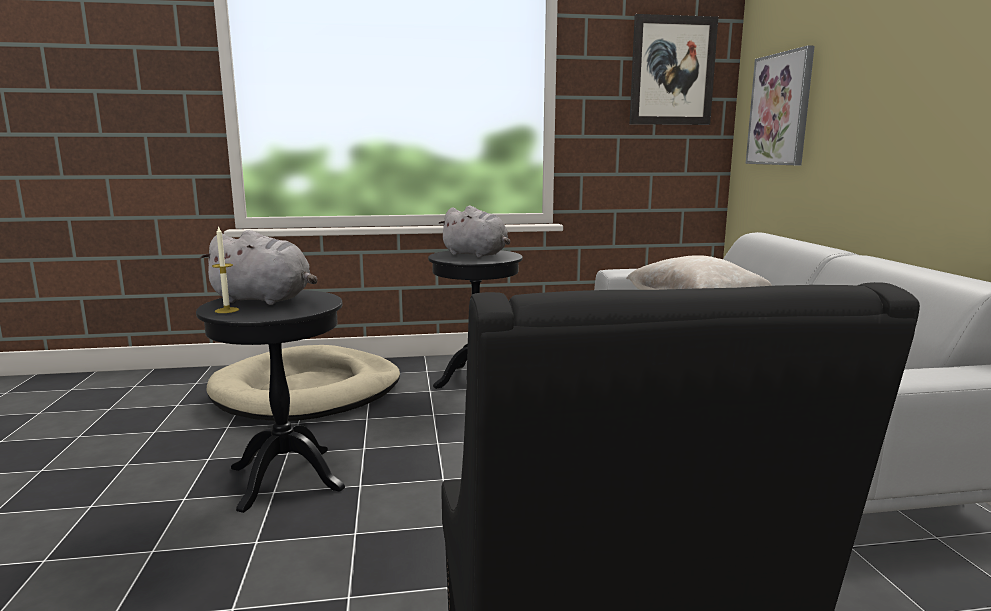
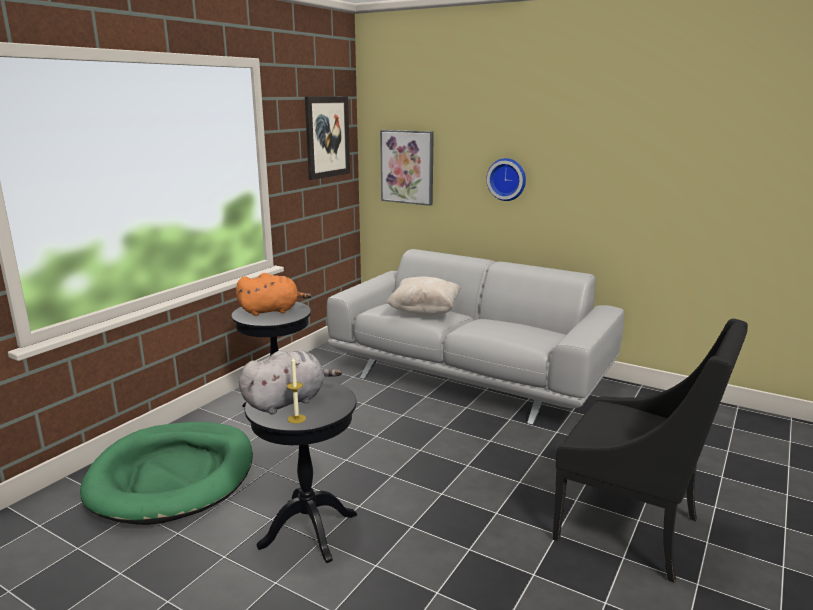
camera: 50 degrees left, 5 degrees up
beige dog bed [207,345,400,421] -> green dog bed [80,422,253,525]
grey plush toy [438,206,510,258] -> orange plush toy [236,273,312,316]
none -> wall clock [486,158,526,201]

